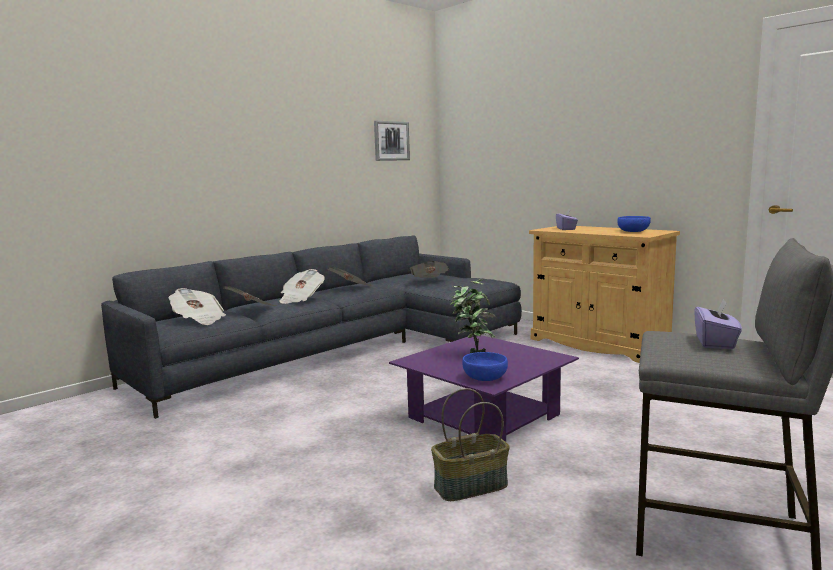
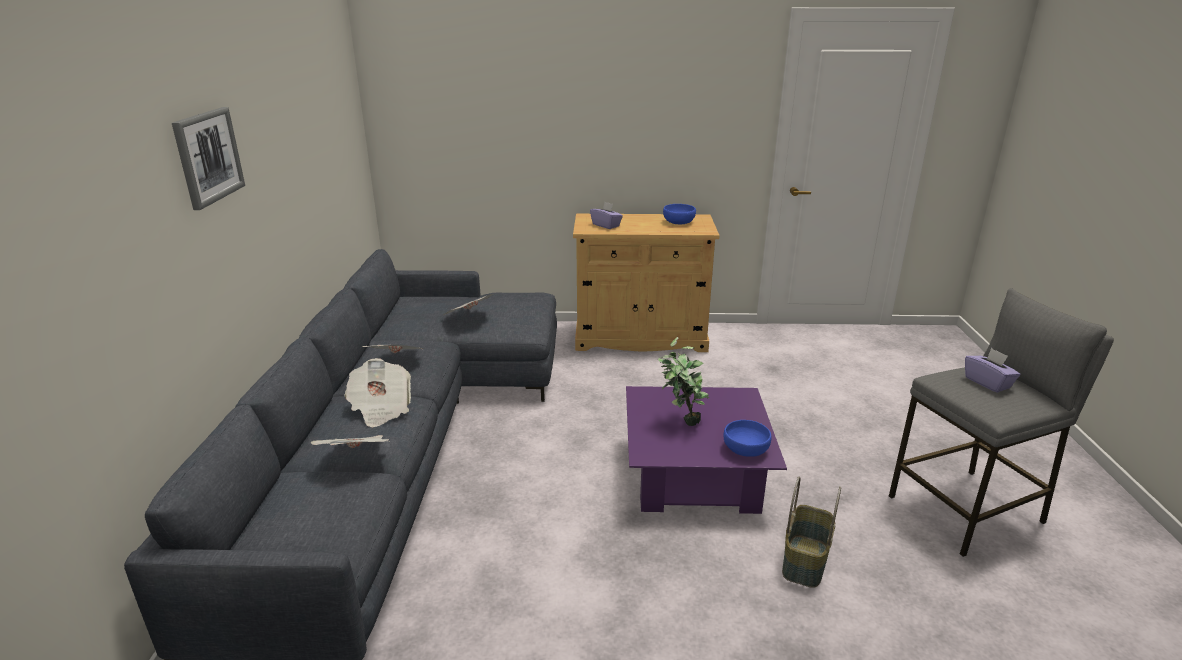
camera: 45 degrees left, 15 degrees up
newspaper [169,288,226,325] -> none
picture [374,121,410,161] -> picture moved to [172,107,245,210]

